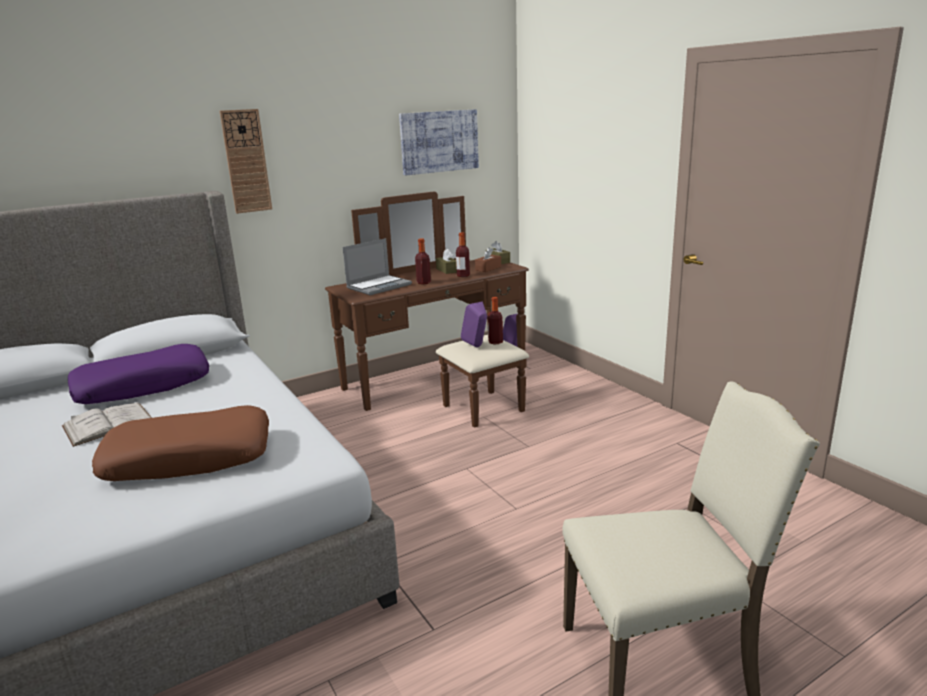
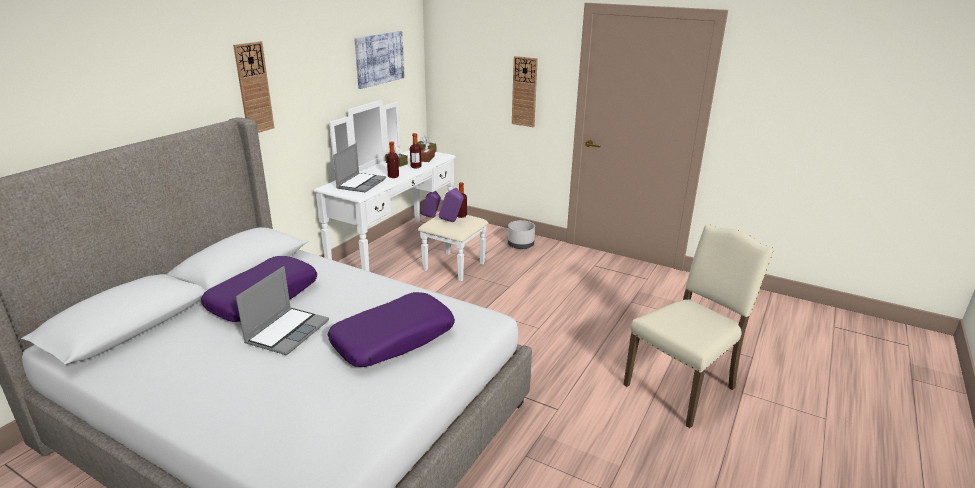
camera: 30 degrees left, 5 degrees up
white book [62,403,152,447] -> laptop [236,266,329,355]
brown pillow [92,405,269,481] -> purple pillow [328,292,455,367]
brown dresser [325,192,529,428] -> white dresser [314,100,488,282]
none -> grey planter [508,220,535,249]
none -> wall clock [512,56,538,127]

